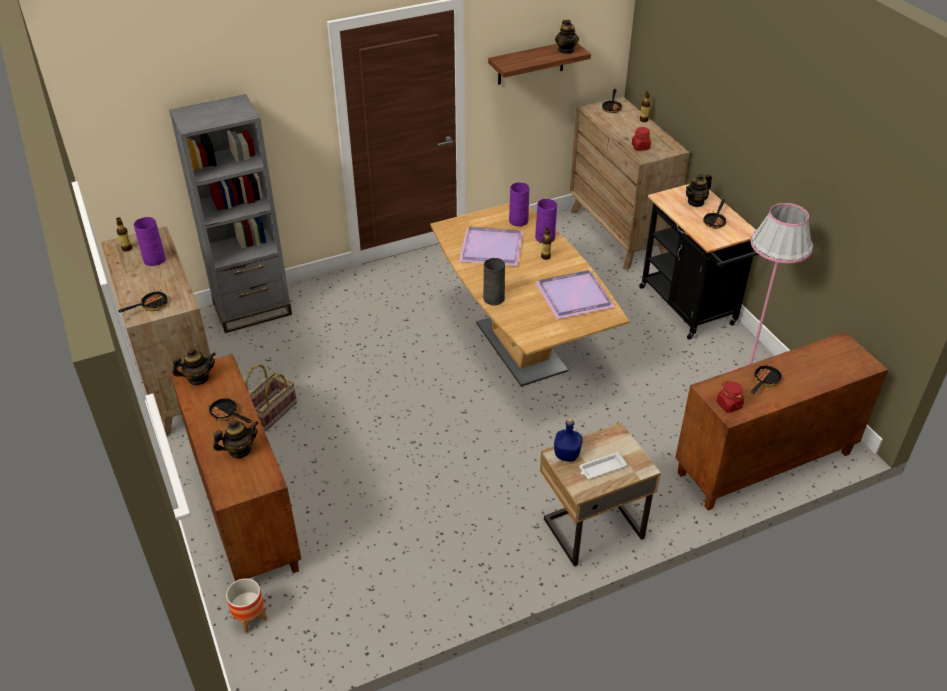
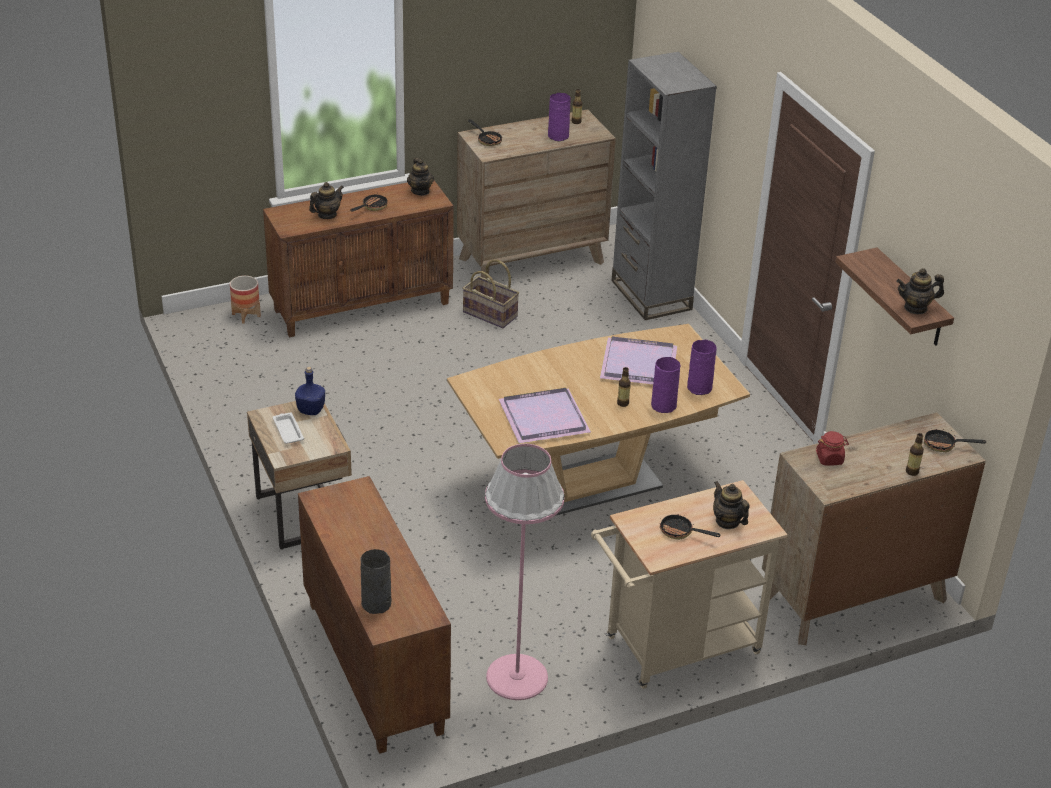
camera: 90 degrees right, 5 degrees down
teapot [213,420,259,458] -> teapot turned 105 degrees counterclockwise [309,182,344,219]
grey vase [483,258,505,306] -> grey vase moved to [360,549,391,614]
black cart [639,184,759,340] -> beige cart [591,480,788,689]
red jar [716,381,744,413] -> none
frying pan [751,364,782,394] -> none

